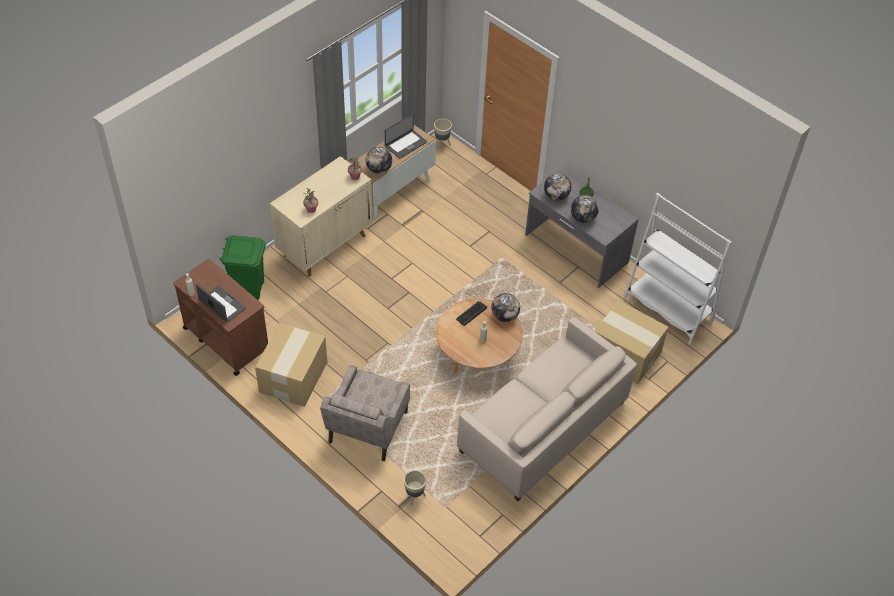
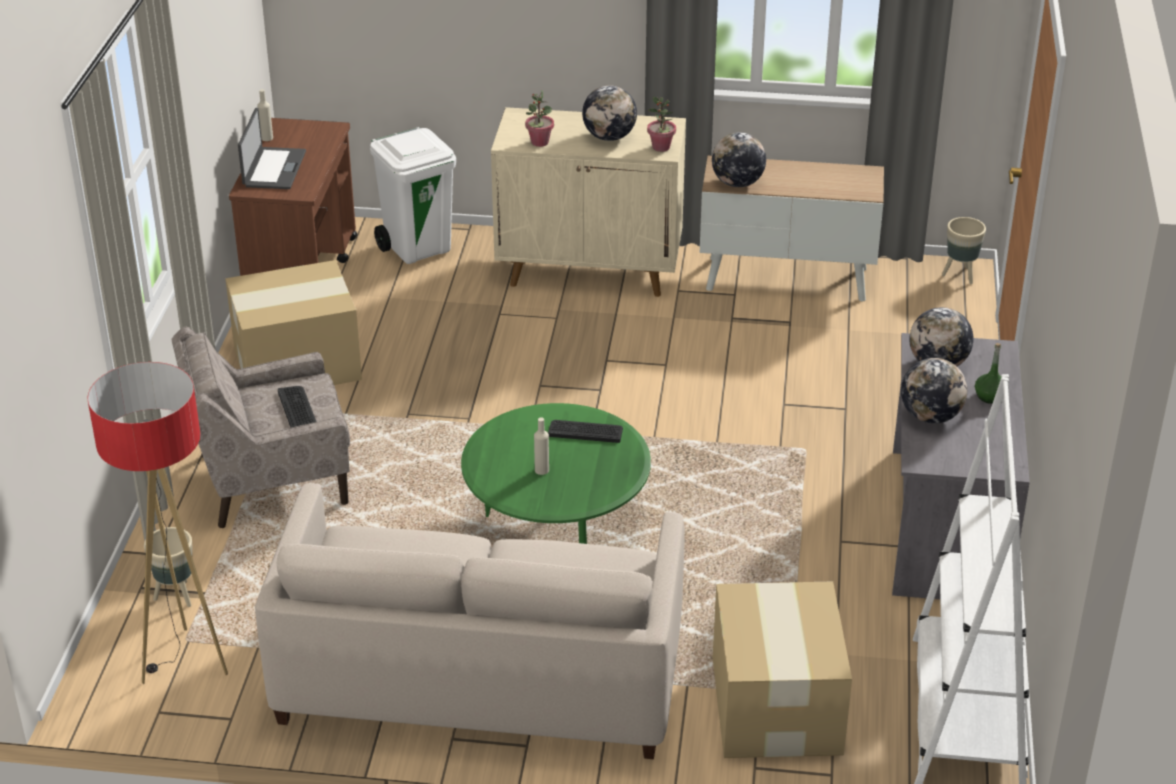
camera: 55 degrees right, 15 degrees down
green trash can [219,235,266,300] -> white trash can [370,127,456,264]
laptop [385,114,427,159] -> none
brown coffee table [436,298,523,373] -> green coffee table [461,403,651,544]
globe [491,293,520,322] -> globe moved to [582,85,637,141]
none -> floor lamp [87,362,228,684]
none -> keyboard [278,386,316,428]

